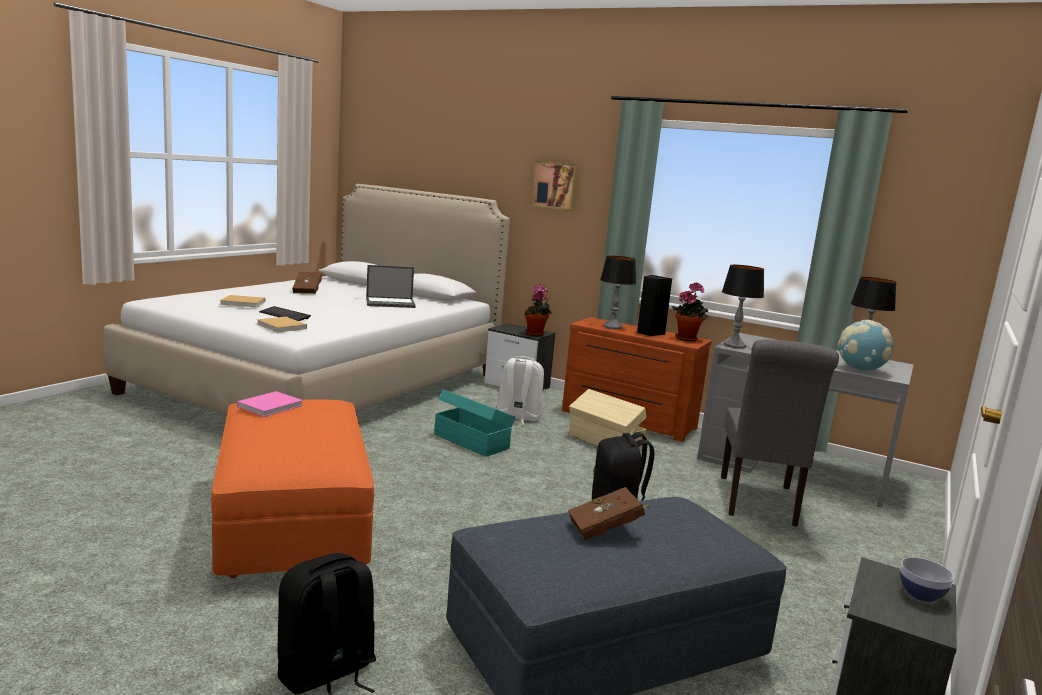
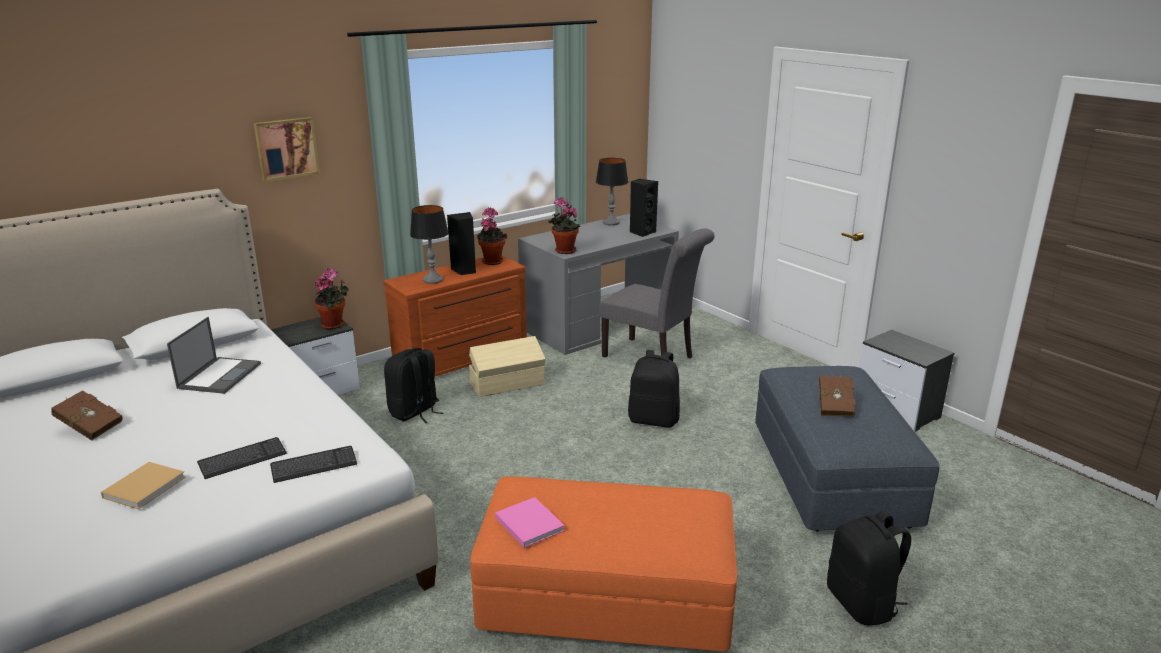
camera: 65 degrees left, 10 degrees up
beige book [257,317,307,333] -> keyboard [270,446,357,483]
turquoise storage box [434,389,515,457] -> none
white backpack [497,356,544,425] -> black backpack [384,348,444,423]
table lamp [722,265,764,349] -> potted plant [549,197,580,254]
globe [838,320,894,371] -> black speaker [630,179,658,237]
bowl [900,557,954,602] -> none

